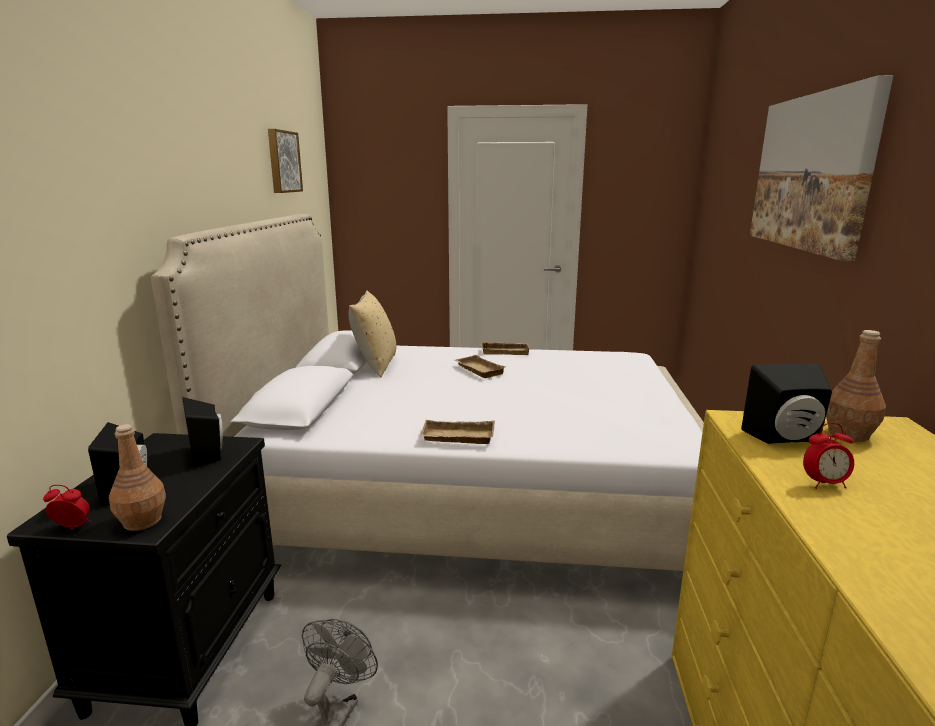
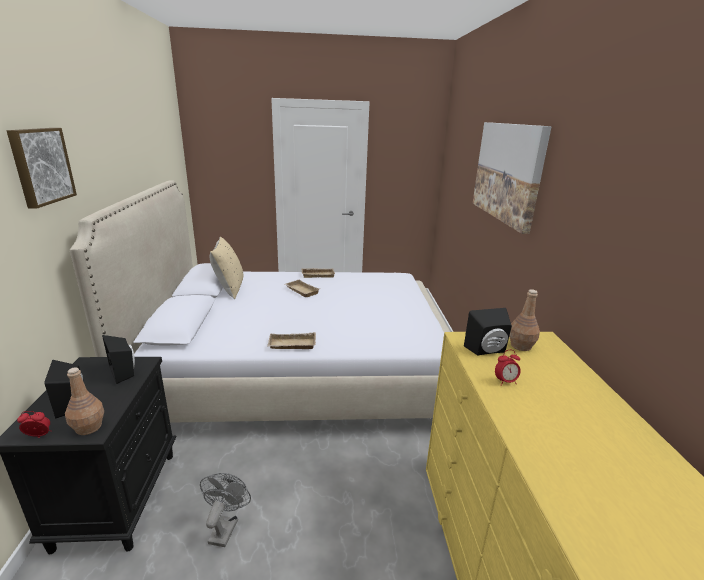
camera: 10 degrees left, 5 degrees up
picture [268,129,303,193] -> picture moved to [7,128,77,209]

